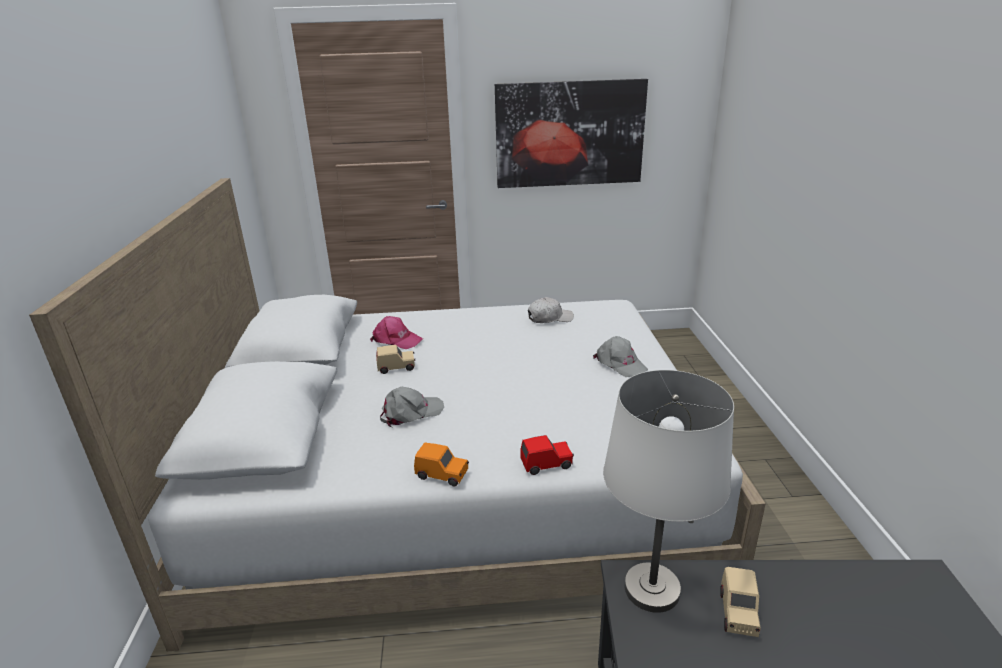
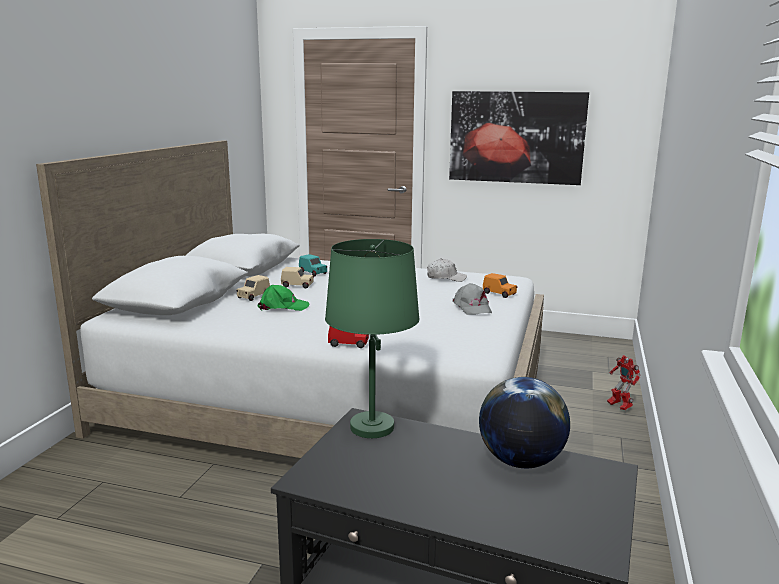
camera: 20 degrees right, 10 degrees down
pink cap [370,316,423,349] -> turquoise toy car [299,254,327,276]
grey cap [380,387,444,427] -> green cap [258,285,310,311]
orange toy car [414,442,469,486] -> orange toy car moved to [483,273,517,298]
white table lamp [603,370,734,613] -> green table lamp [325,239,420,438]
beige toy car [720,567,761,637] -> beige toy car moved to [236,275,270,301]
none -> globe [479,377,570,468]
none -> toy robot [607,355,641,410]

